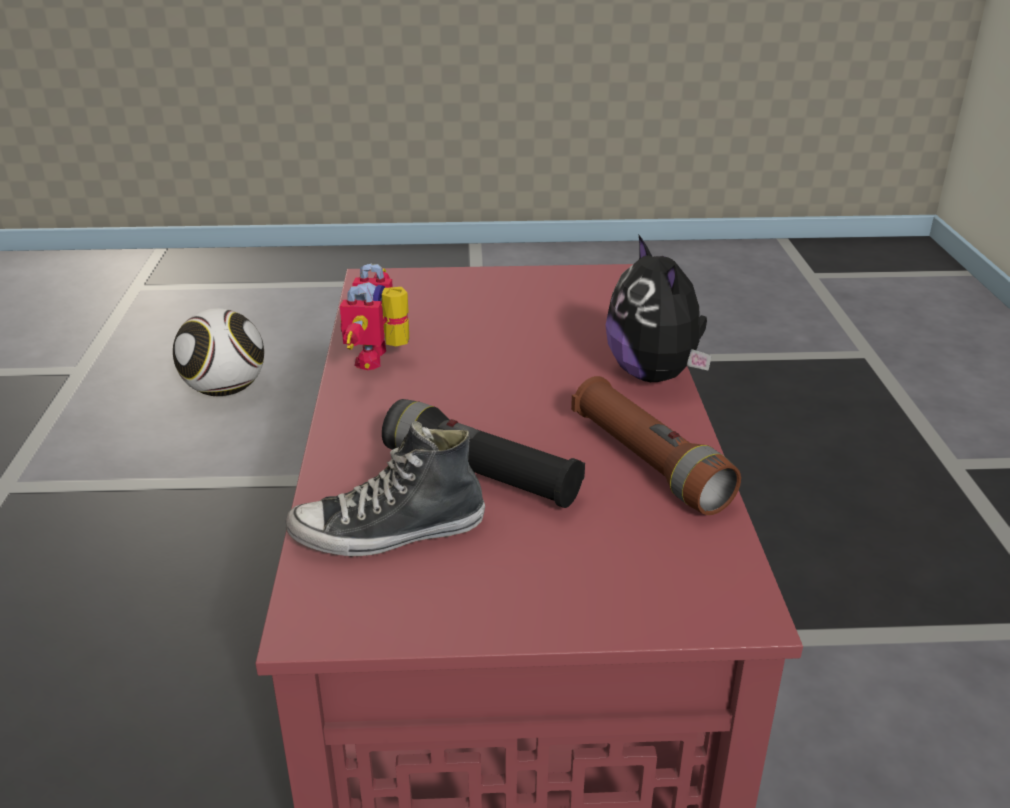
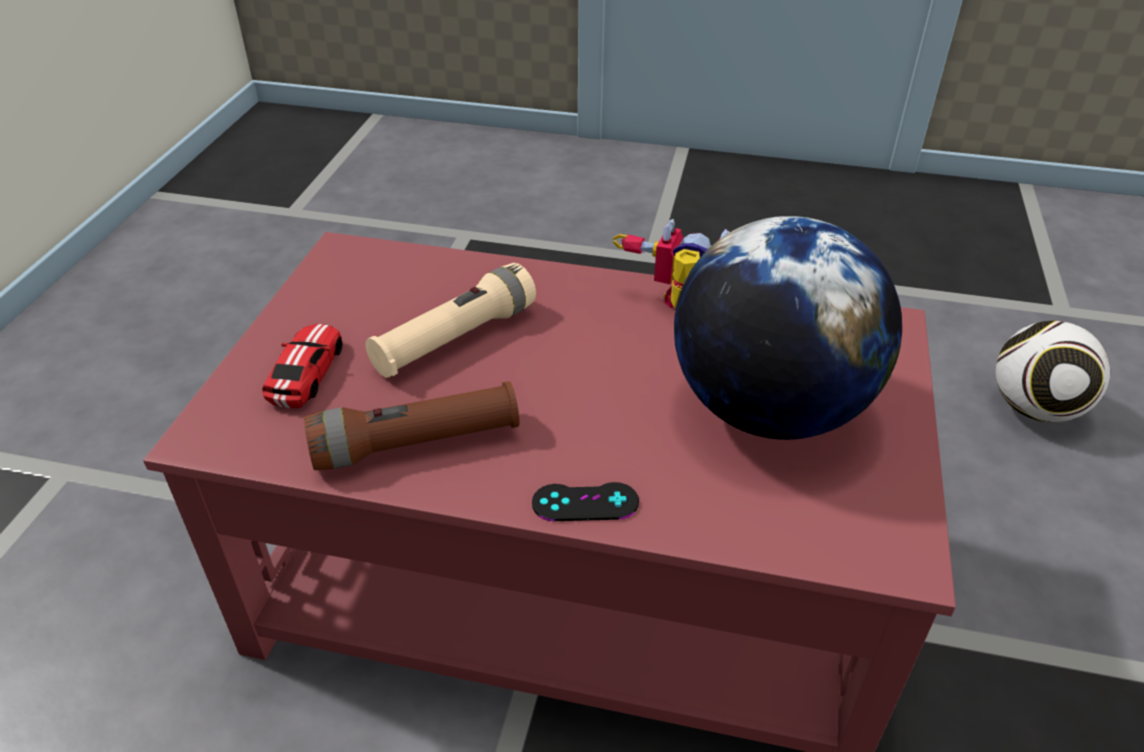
camera: 105 degrees right, 10 degrees up
shoe [286,421,485,556] -> none
black flashlight [382,399,585,508] -> beige flashlight [365,263,536,378]
plush toy [605,235,712,382] -> black game controller [532,482,639,521]
none -> toy car [262,324,342,408]
none -> globe [674,216,902,440]

